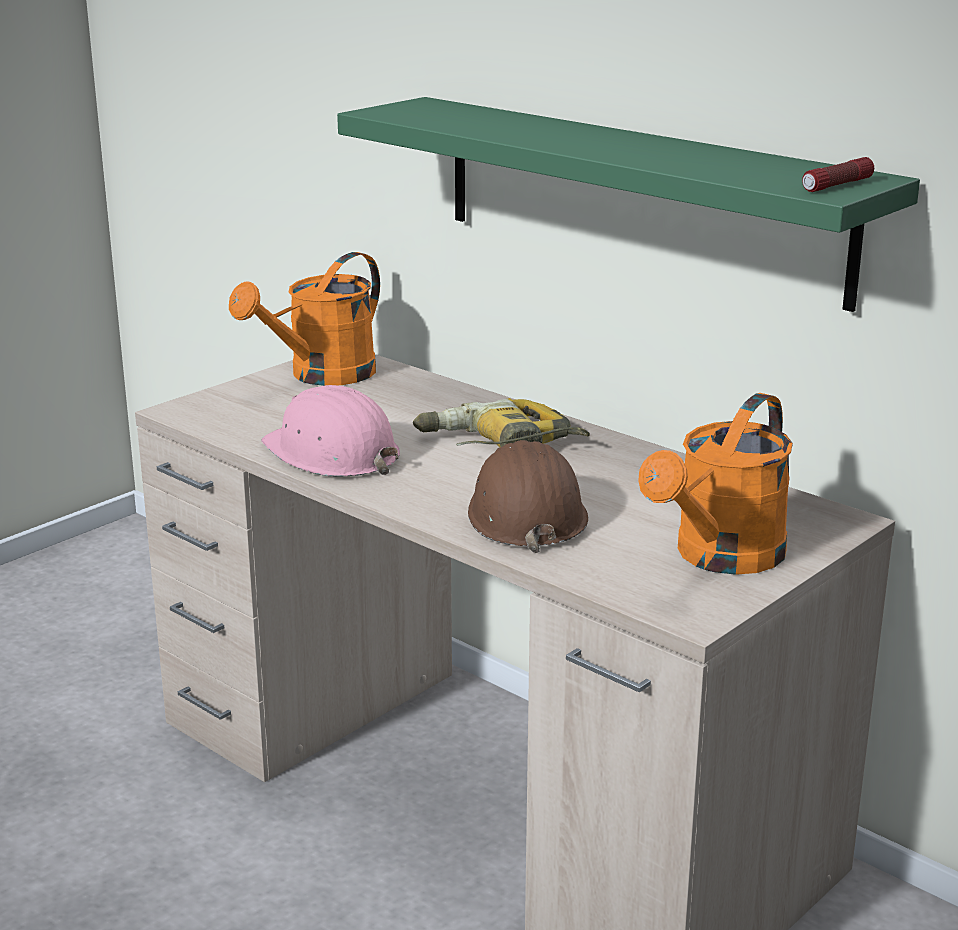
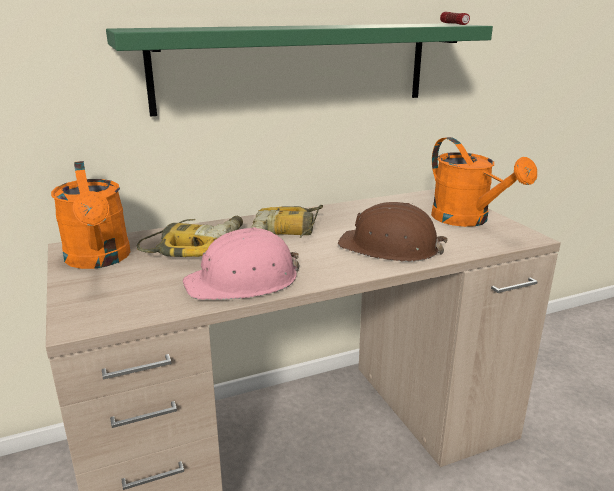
camera: 65 degrees left, 0 degrees up
none -> power drill [137,216,243,257]

